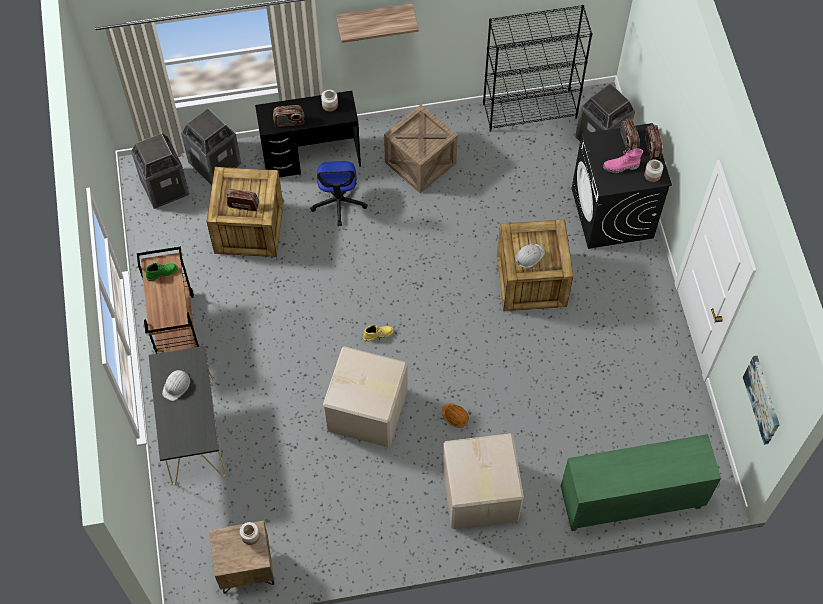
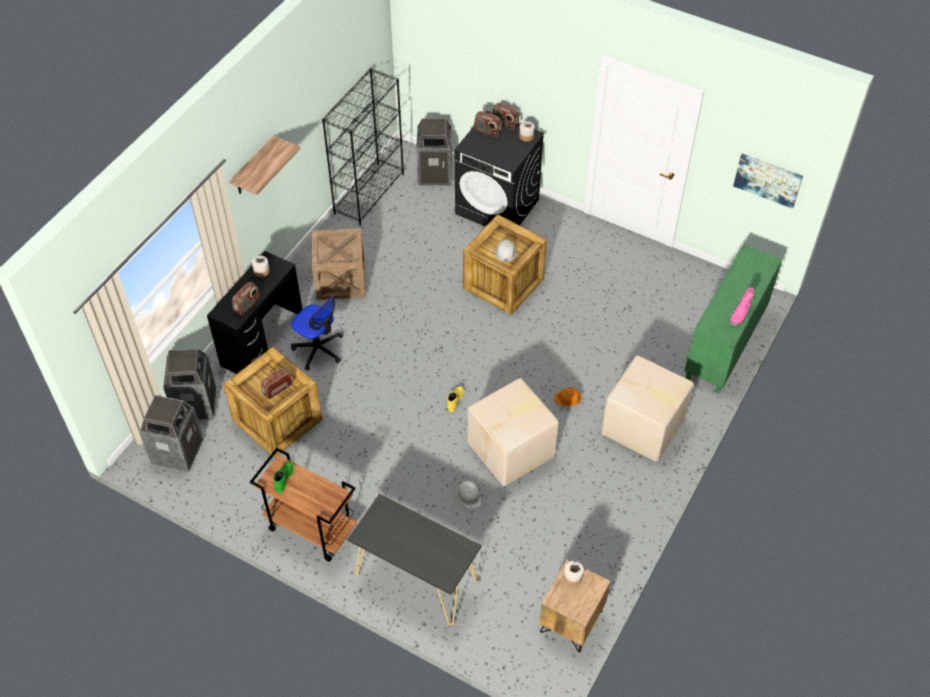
camera: 50 degrees left, 10 degrees down
white hard hat [162,369,190,401] -> white hard hat moved to [457,480,481,510]
pink boot [603,149,643,173] -> pink boot moved to [729,287,754,326]

